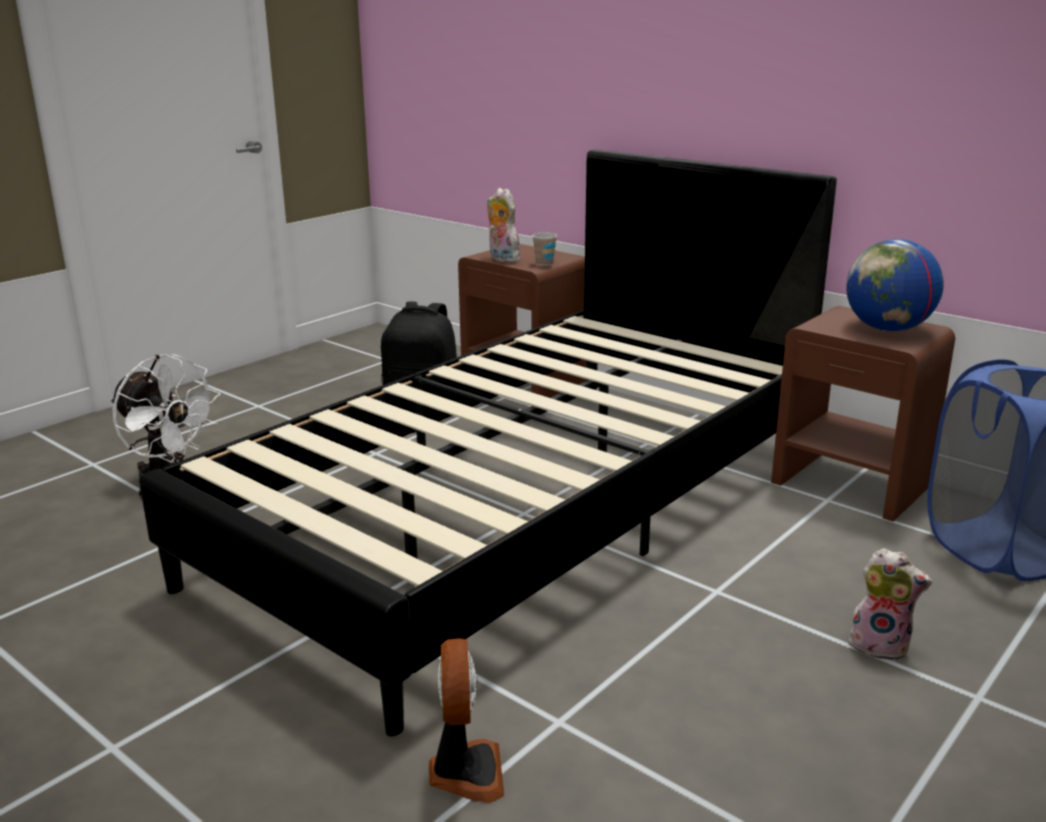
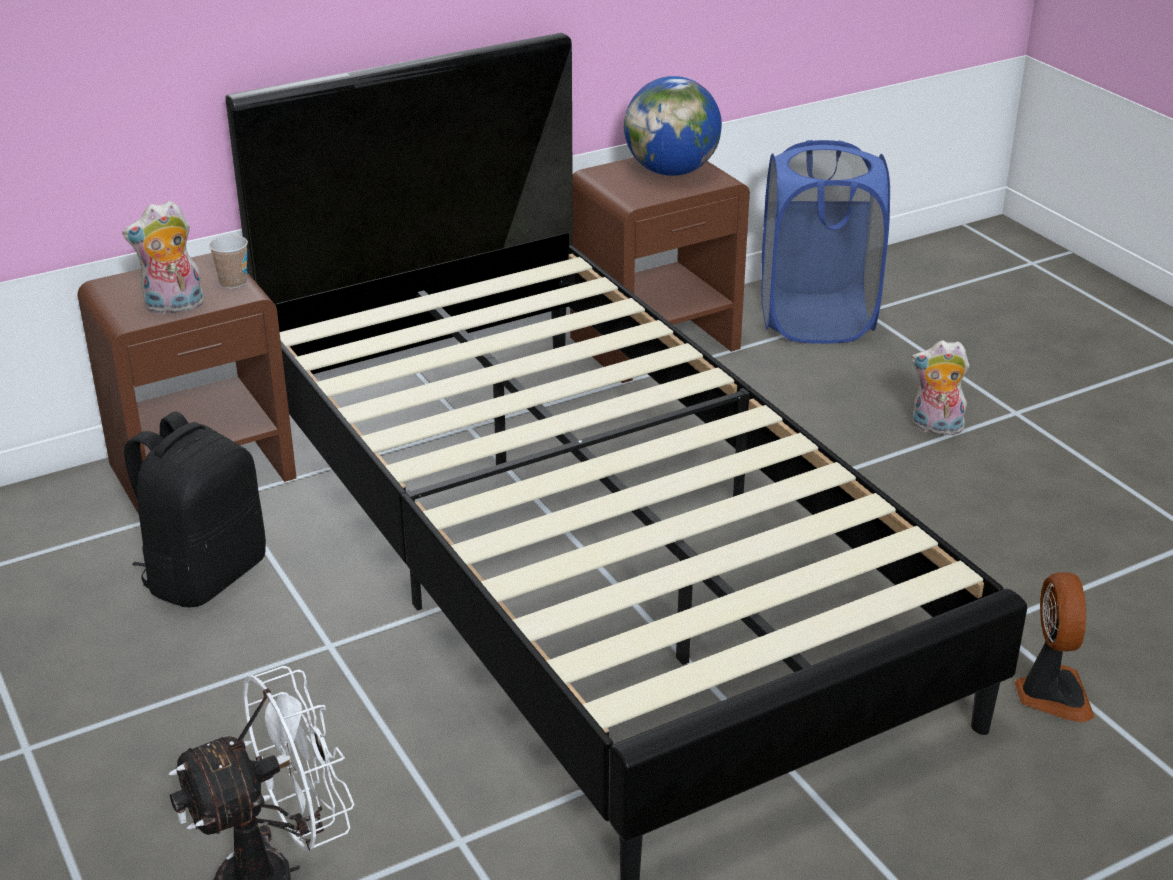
camera: 70 degrees left, 10 degrees up
fan [429,638,504,803] -> fan turned 75 degrees clockwise [1015,572,1095,722]
plush toy [849,548,932,661] -> plush toy turned 120 degrees counterclockwise [911,340,970,438]

